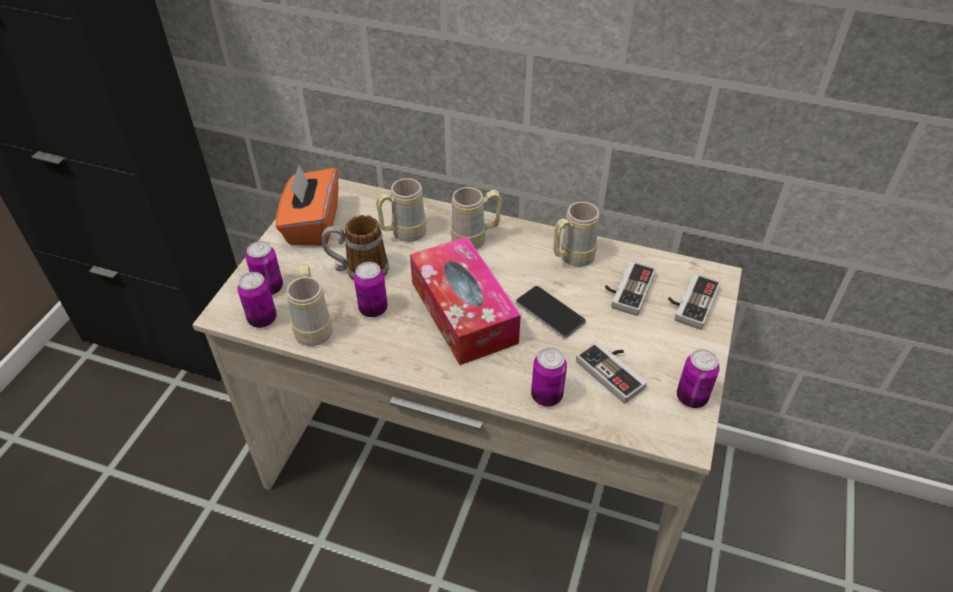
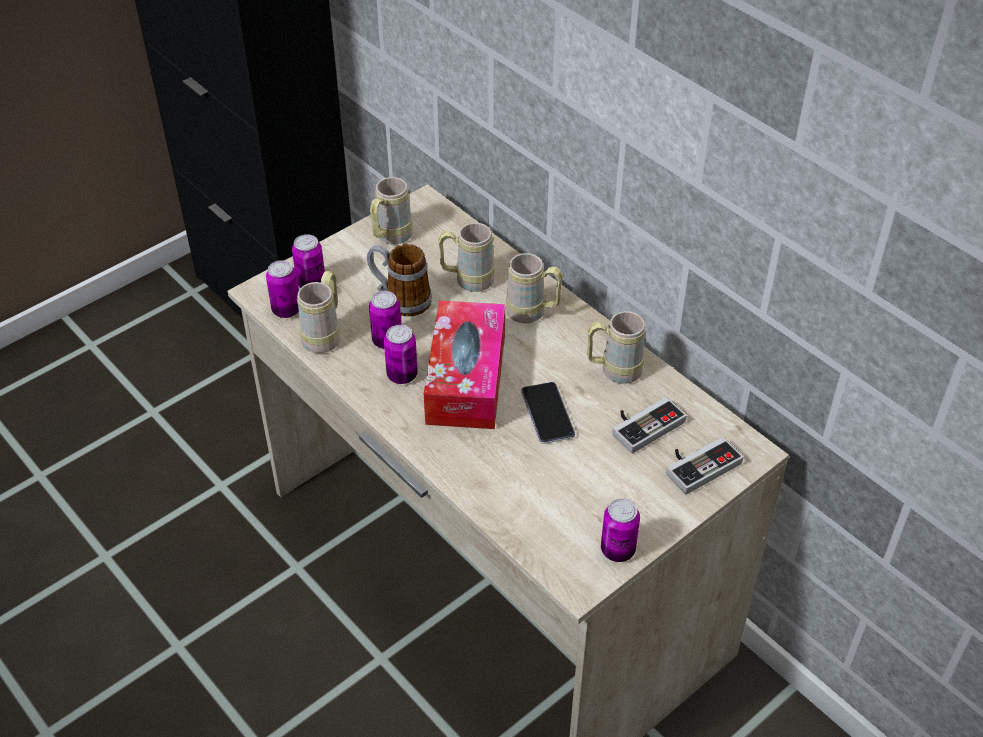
camera: 30 degrees right, 0 degrees up
orange tissue box [276,165,338,246] -> beige mug [370,177,413,244]
can [531,348,567,407] -> can moved to [384,325,418,384]
game controller [576,341,647,404] -> none

